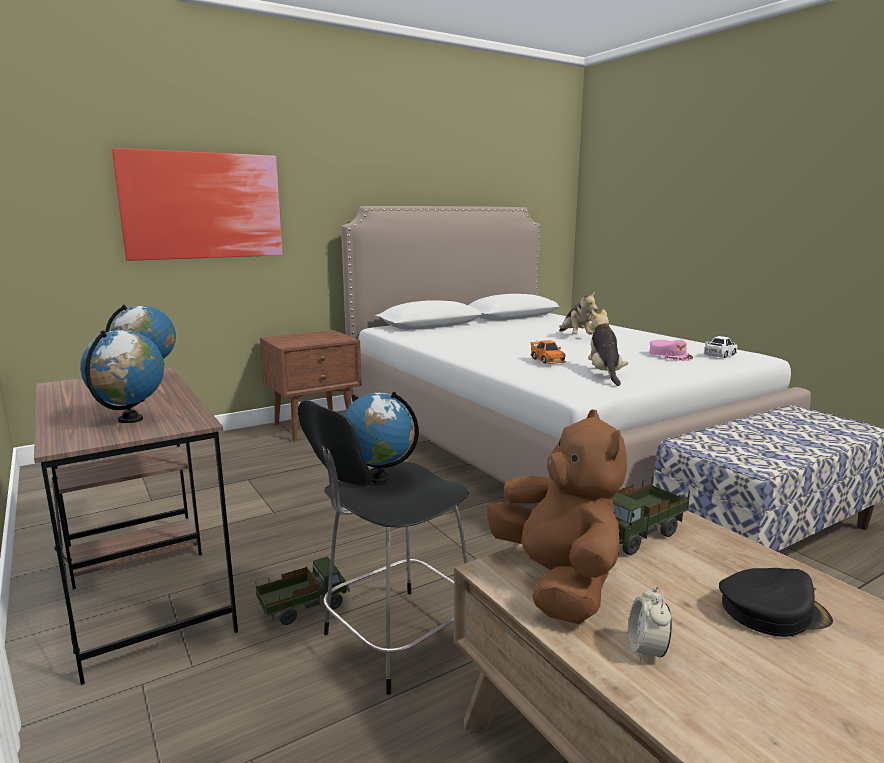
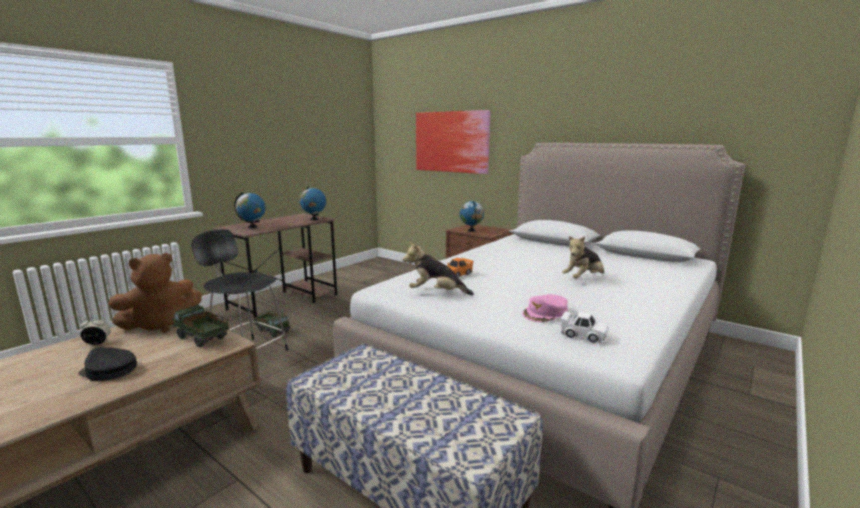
camera: 70 degrees right, 0 degrees up
globe [344,391,419,483] -> globe moved to [460,201,484,232]
plush toy [588,309,628,386] -> plush toy turned 150 degrees counterclockwise [403,242,474,295]
black cap [719,568,833,637] -> black cap turned 135 degrees clockwise [78,347,137,381]

